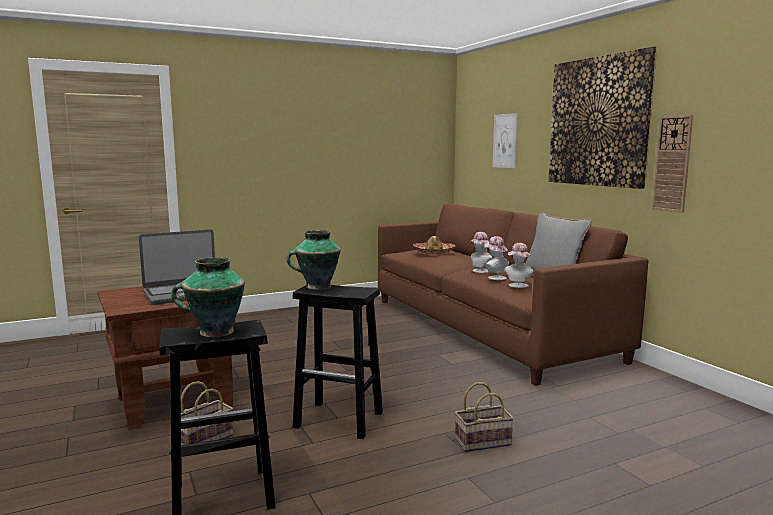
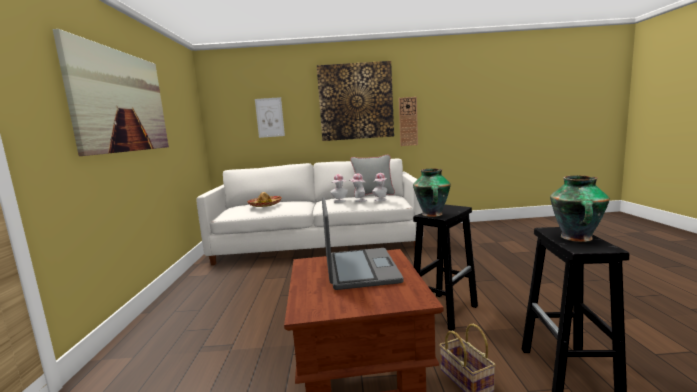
camera: 65 degrees left, 0 degrees up
brown sofa [378,203,648,386] -> white sofa [196,159,422,265]
basket [455,382,514,452] -> none
none -> picture [53,29,169,156]

